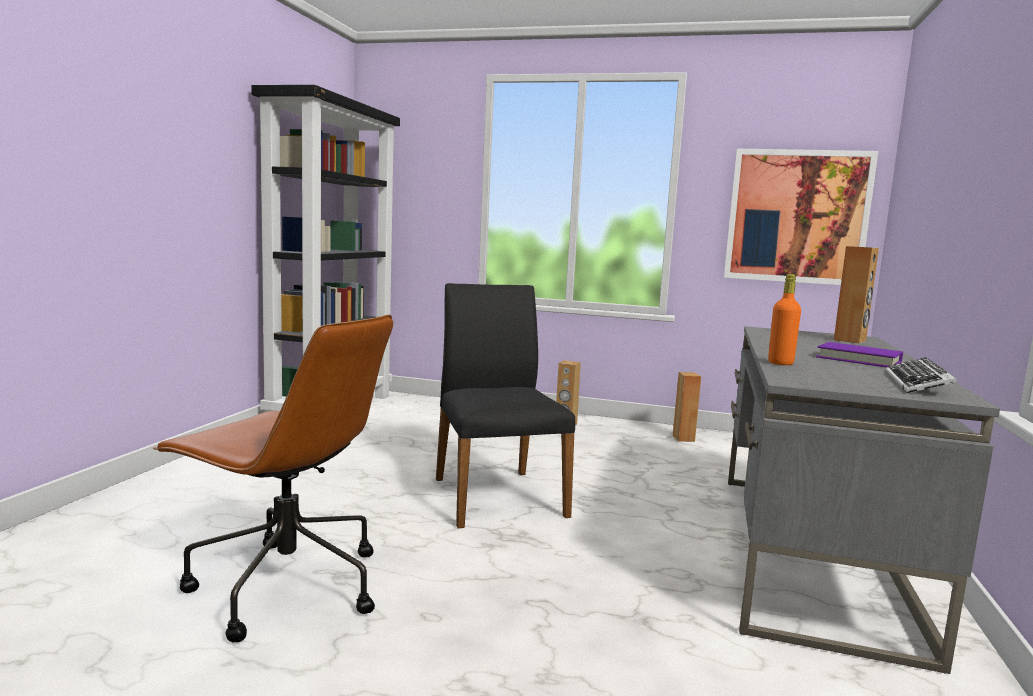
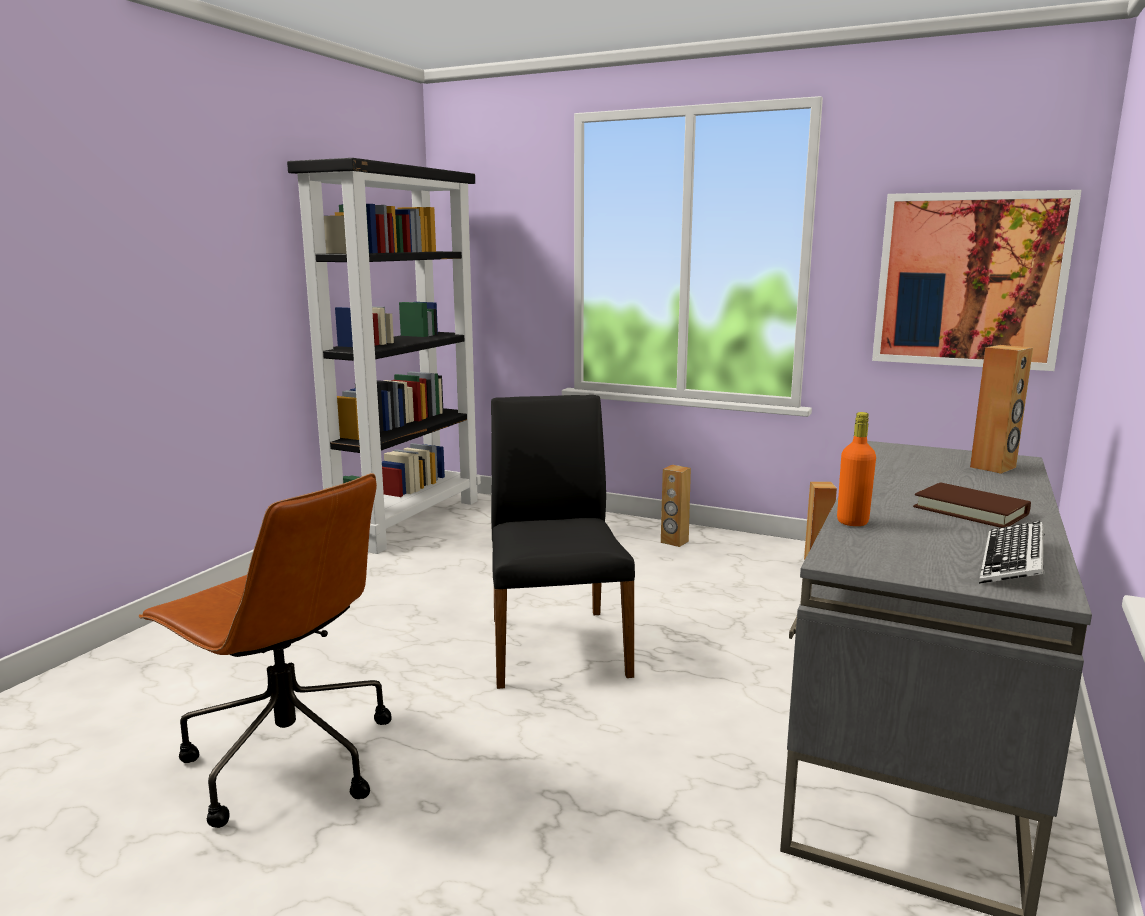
camera: 10 degrees right, 5 degrees up
purple book [816,342,903,367] -> brown book [913,483,1031,528]

